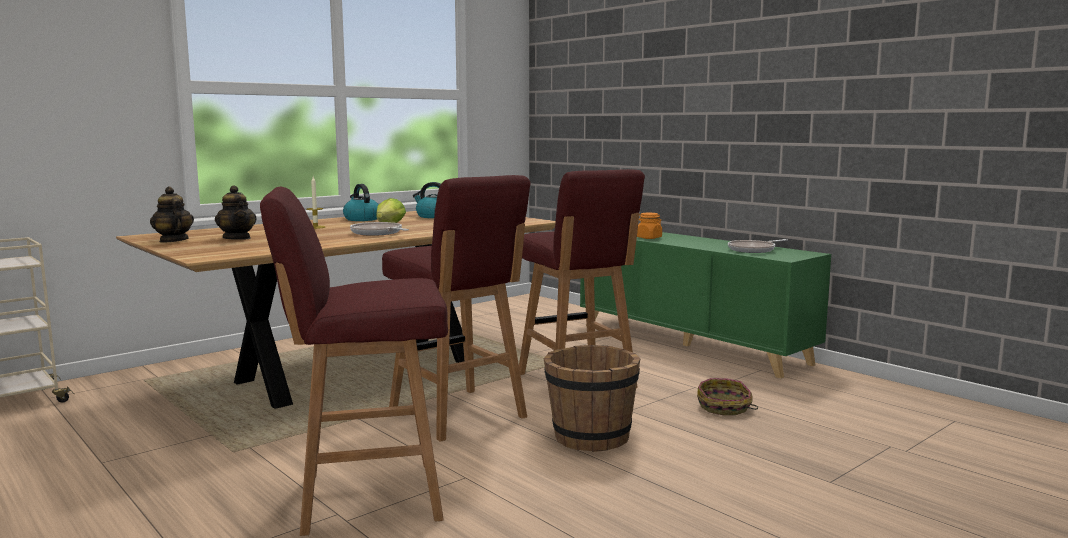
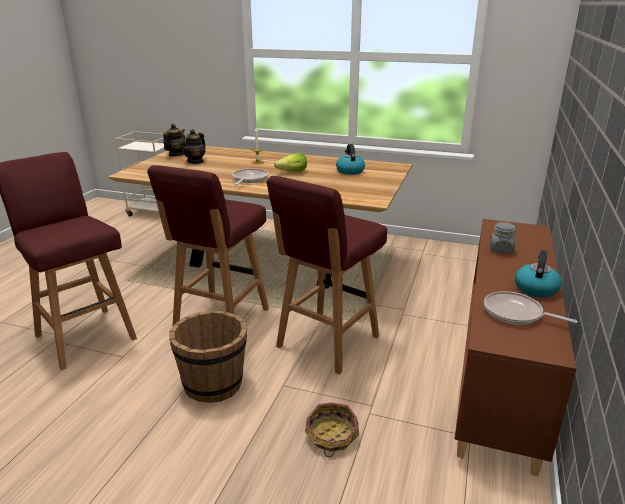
camera: 60 degrees right, 15 degrees up
kettle [343,184,379,221] -> kettle moved to [515,250,562,298]
green cabinet [580,232,831,378] -> brown cabinet [454,219,577,477]
orange jar [637,213,662,239] -> grey jar [490,222,516,254]

